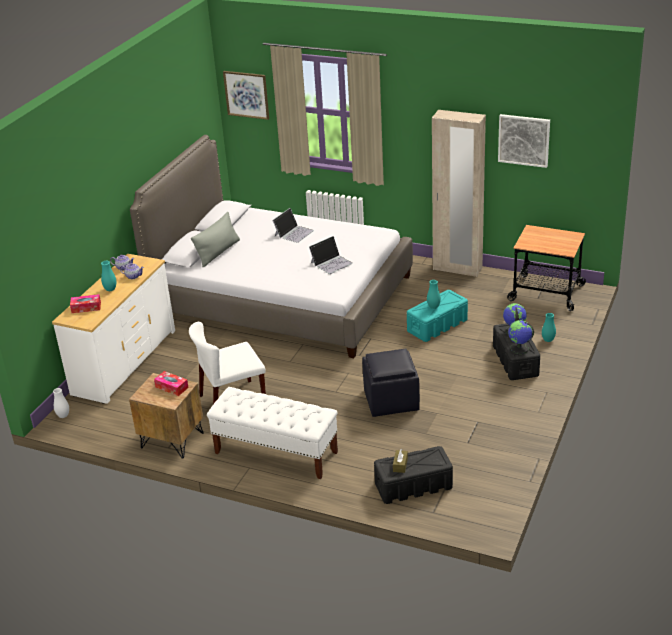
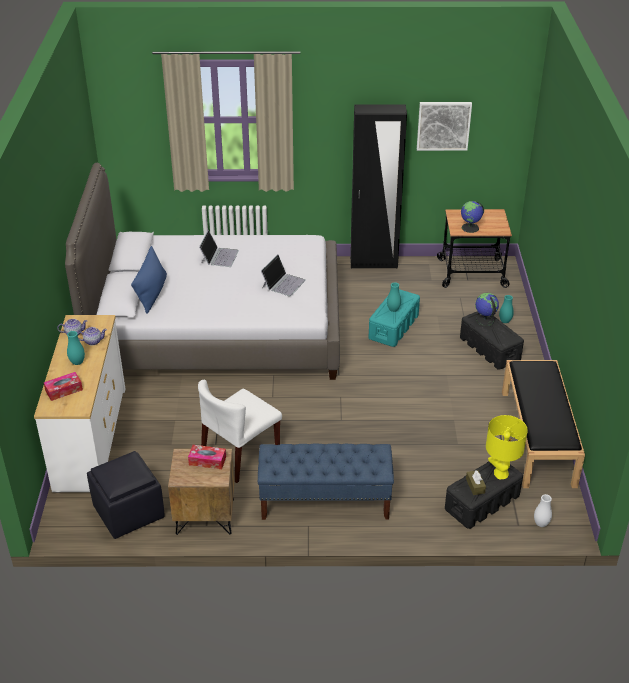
camera: 25 degrees left, 5 degrees up
white vase [53,388,69,418] -> white vase moved to [534,494,552,527]
grey pillow [191,212,240,267] -> blue pillow [131,246,167,314]
white bench [207,387,338,479] -> blue bench [258,443,394,520]
picture [223,71,269,120] -> none
black ottoman [362,349,420,417] -> black ottoman moved to [87,451,165,539]
beige wardrobe [432,110,486,277] -> black wardrobe [350,104,407,269]
globe [508,320,534,354] -> globe moved to [461,201,484,233]
none -> yellow table lamp [486,415,528,479]
none -> black bench [502,360,585,488]

